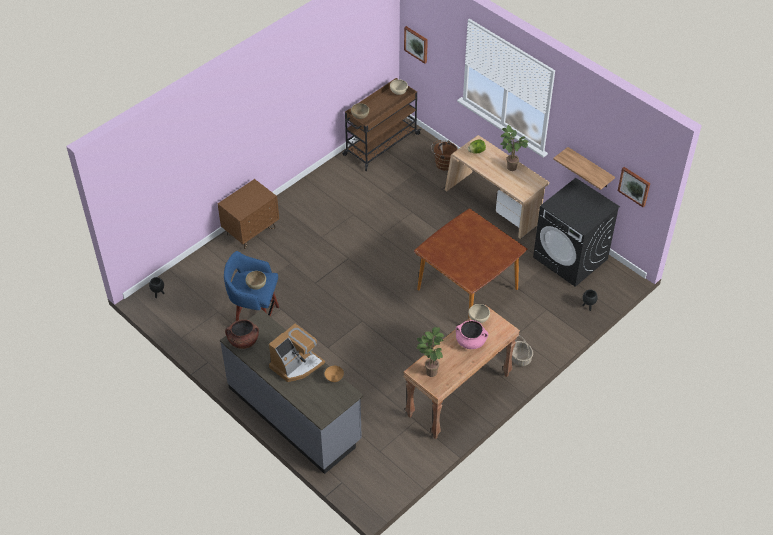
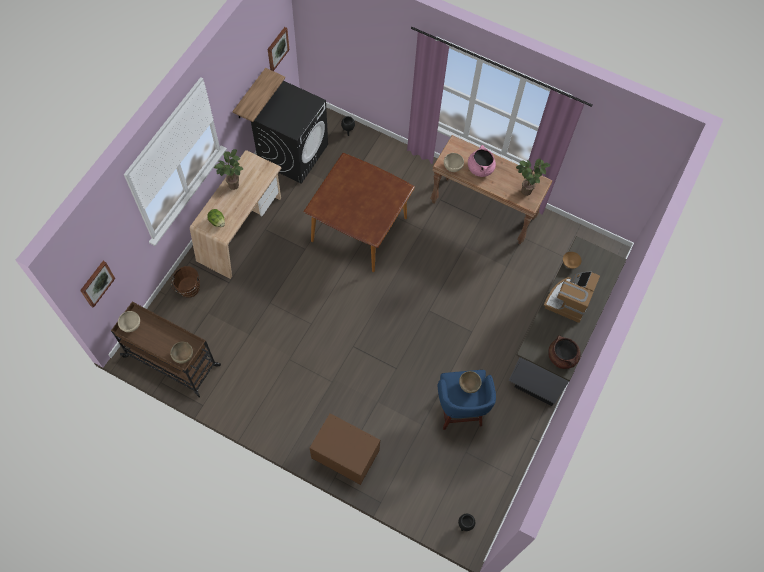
camera: 110 degrees left, 15 degrees up
coffee machine [269,324,325,382] -> coffee machine turned 90 degrees counterclockwise [543,271,600,323]
basket [512,335,533,366] -> none

